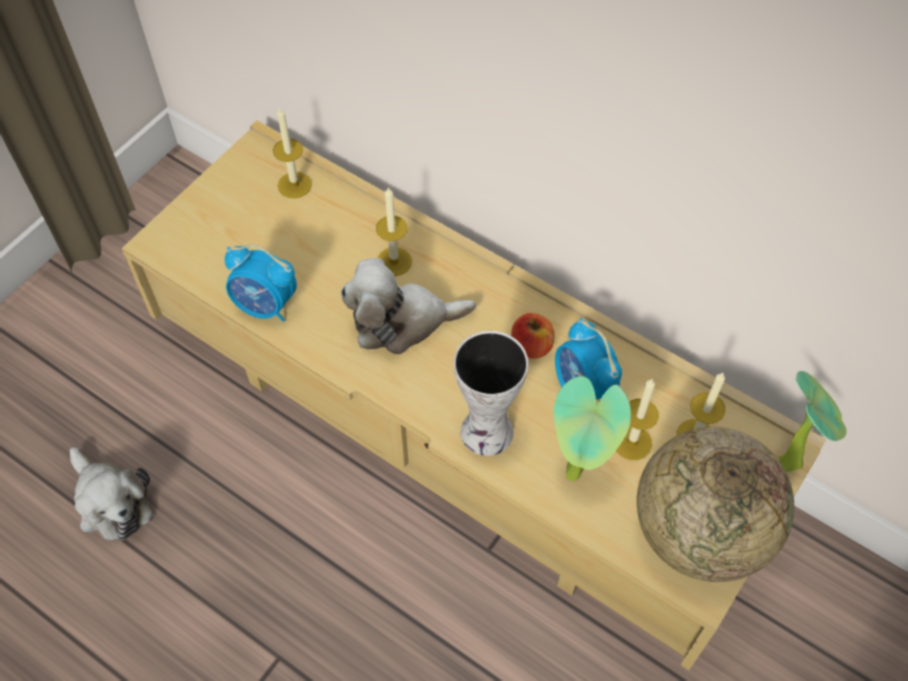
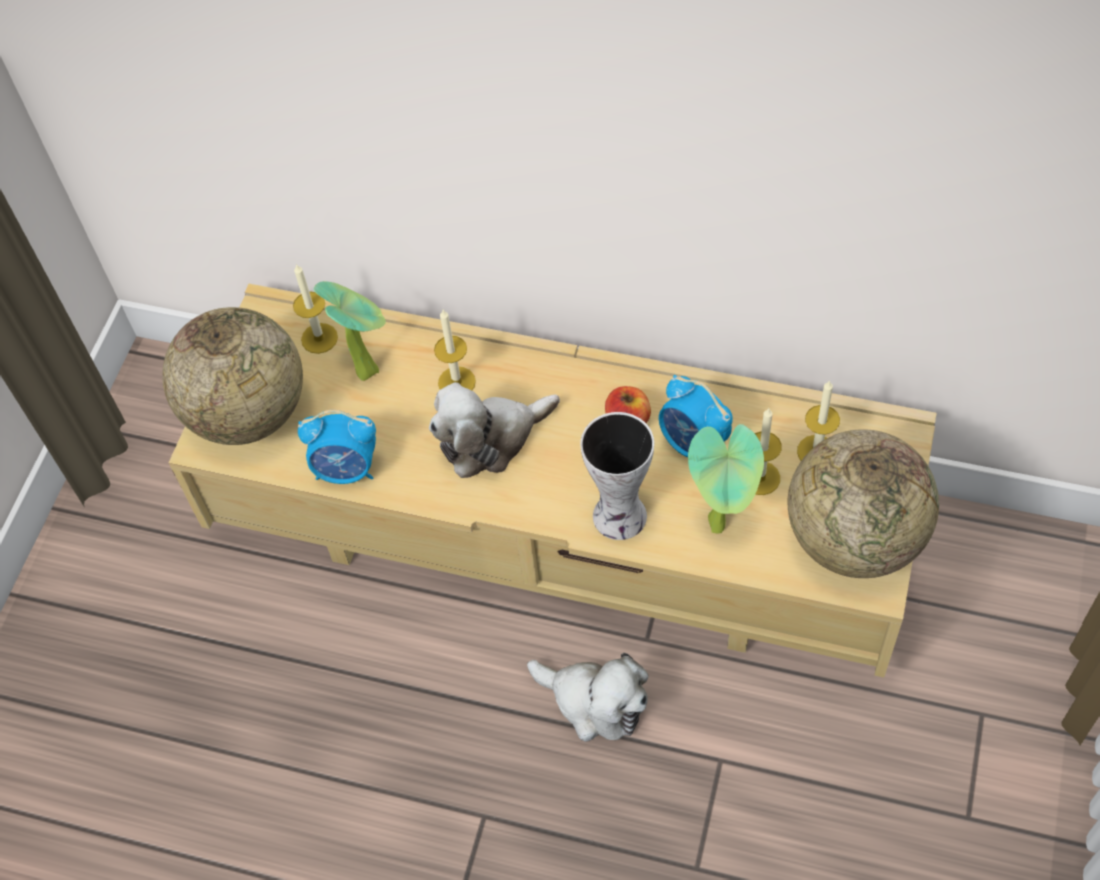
camera: 15 degrees left, 0 degrees up
plush toy [70,447,154,541] -> plush toy moved to [527,653,649,742]
potted plant [779,371,846,472] -> potted plant moved to [313,281,386,381]
none -> globe [162,307,303,445]

